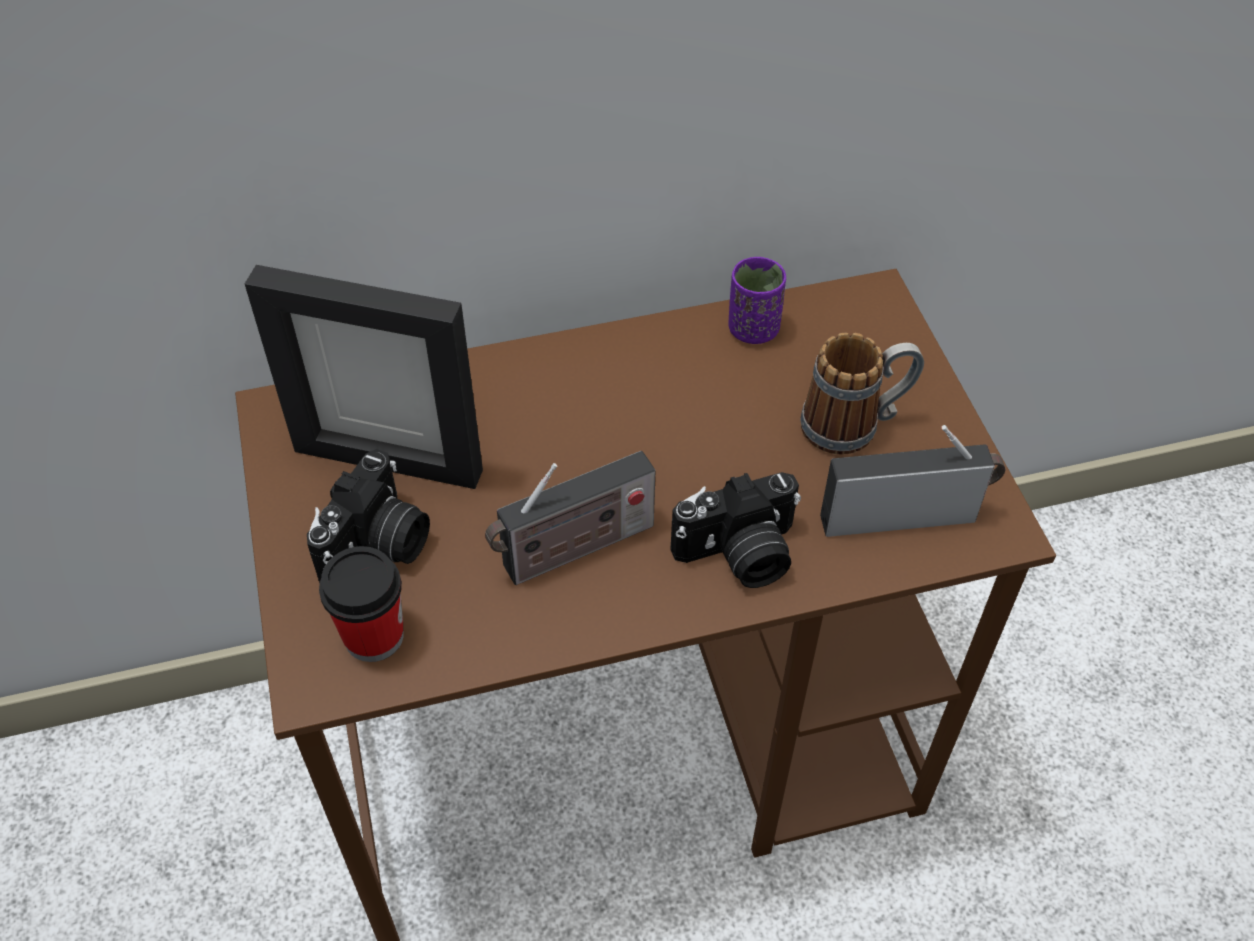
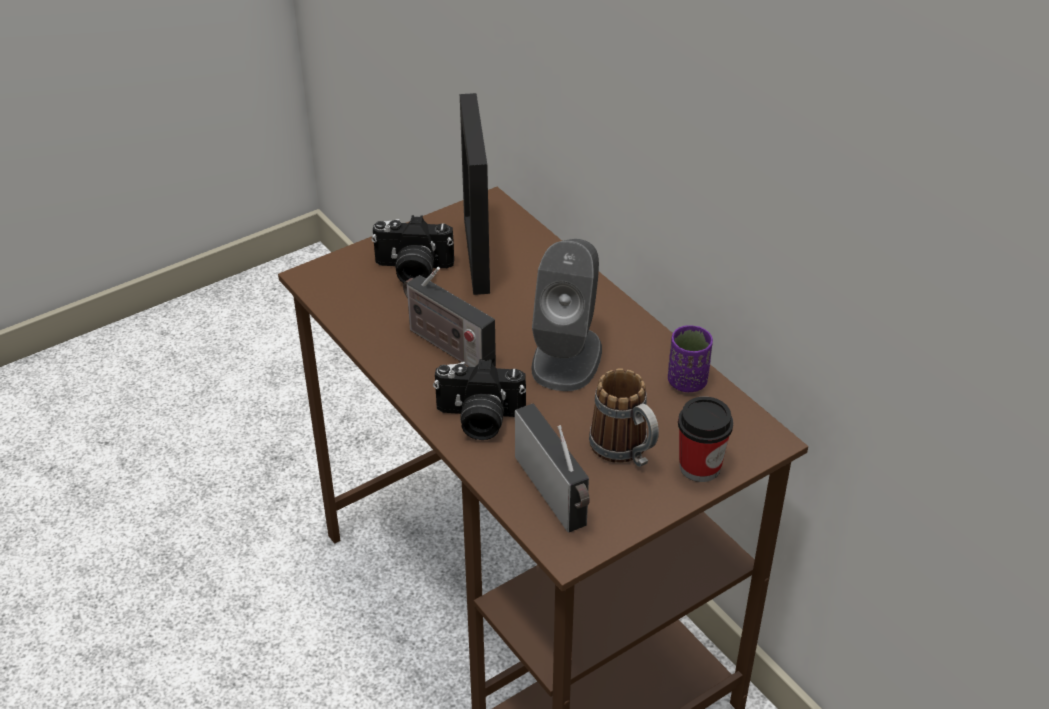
camera: 70 degrees right, 10 degrees down
cup [319,546,404,662] -> cup moved to [678,397,733,482]
camera [671,472,801,588] -> camera turned 45 degrees counterclockwise [433,359,526,440]
none -> grey speaker [531,239,602,391]

